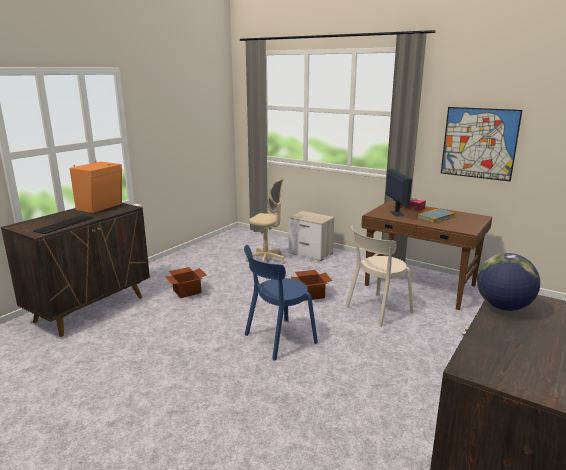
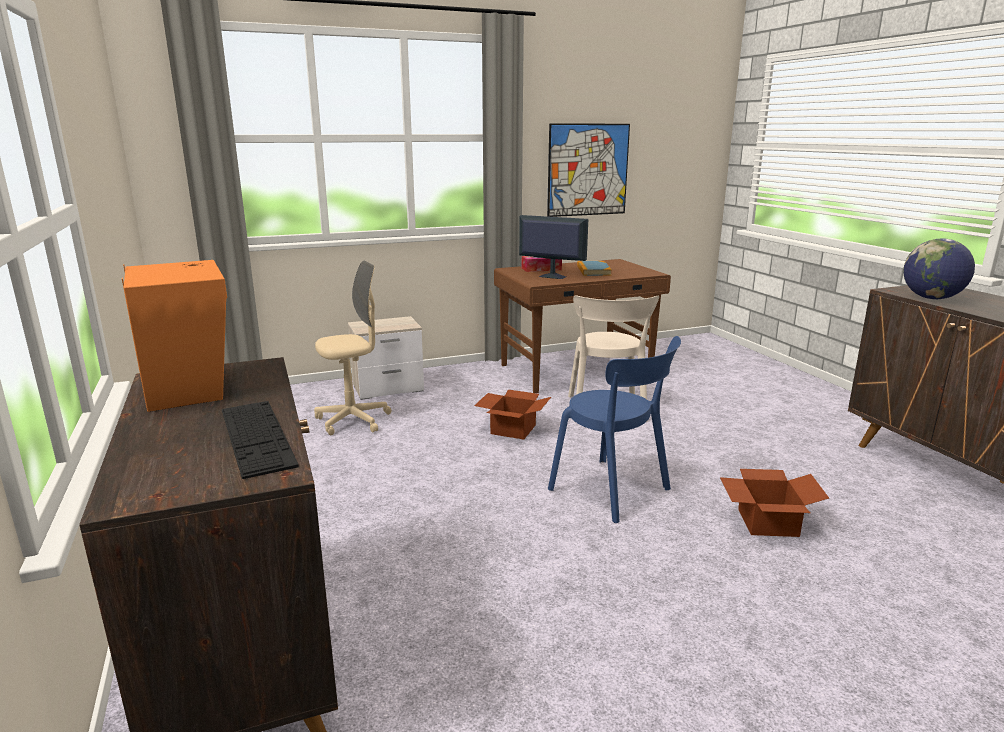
camera: 55 degrees left, 0 degrees up
cardboard box [165,267,207,298] -> cardboard box moved to [720,469,829,537]
blue chair [244,245,318,361] -> blue chair turned 45 degrees counterclockwise [548,336,681,523]

